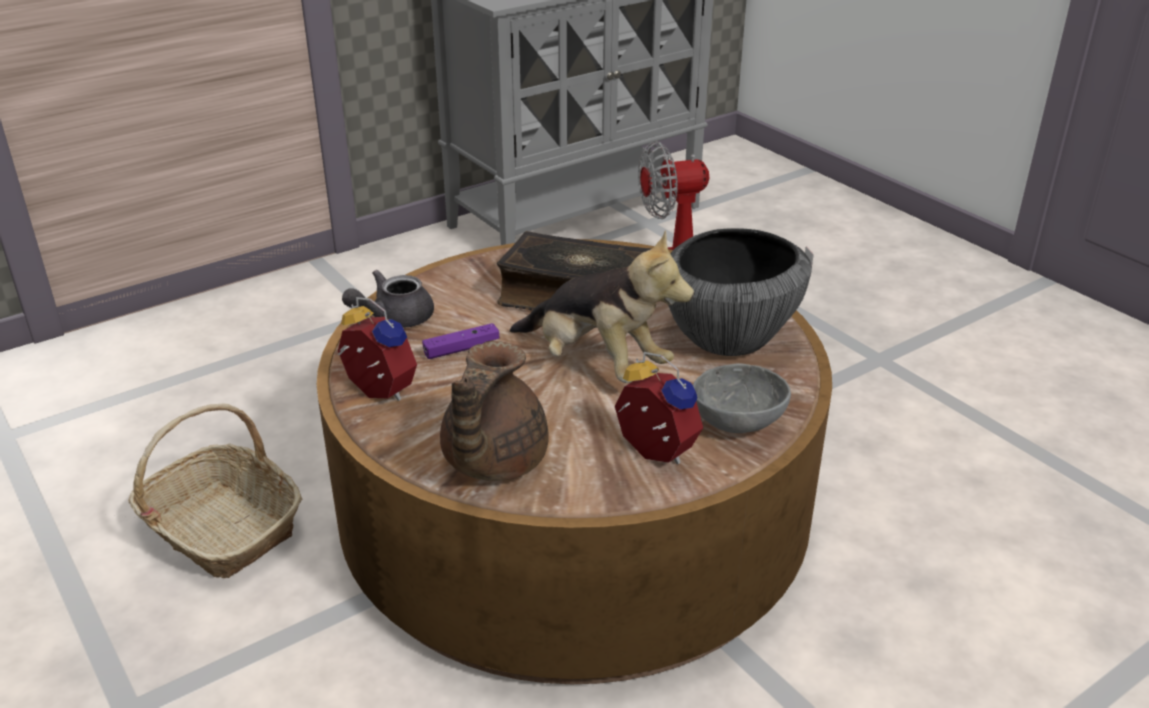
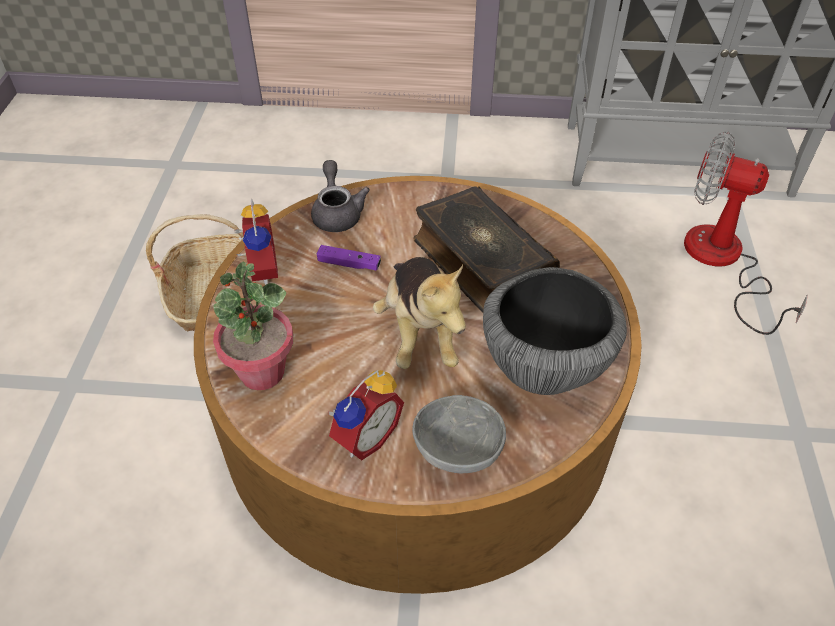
camera: 40 degrees right, 15 degrees up
grey teapot [342,270,434,328] -> grey teapot turned 75 degrees clockwise [311,160,370,232]
brown teapot [440,341,549,481] -> potted plant [213,261,293,390]
alarm clock [615,352,703,464] -> alarm clock turned 45 degrees clockwise [328,370,404,460]

